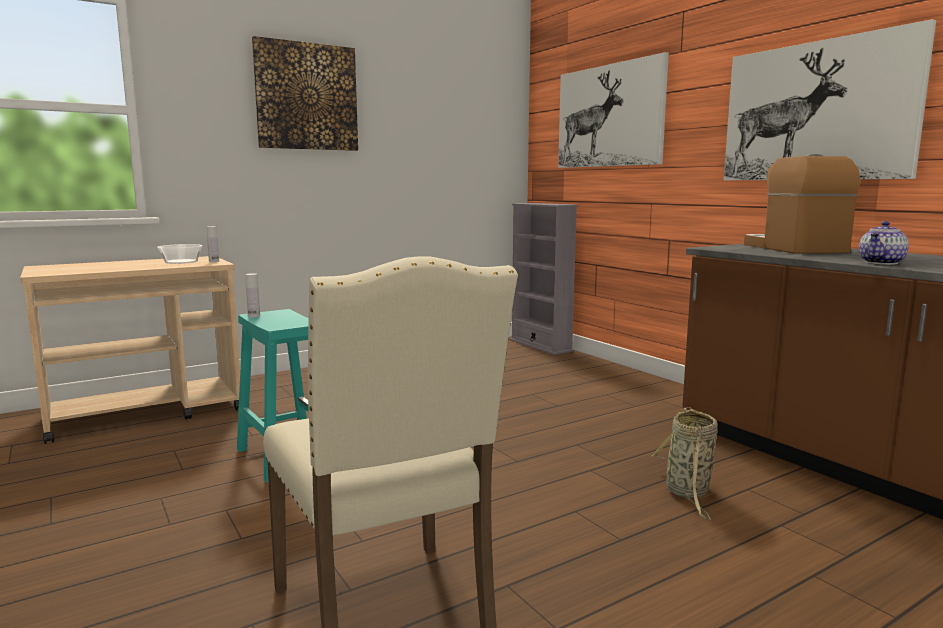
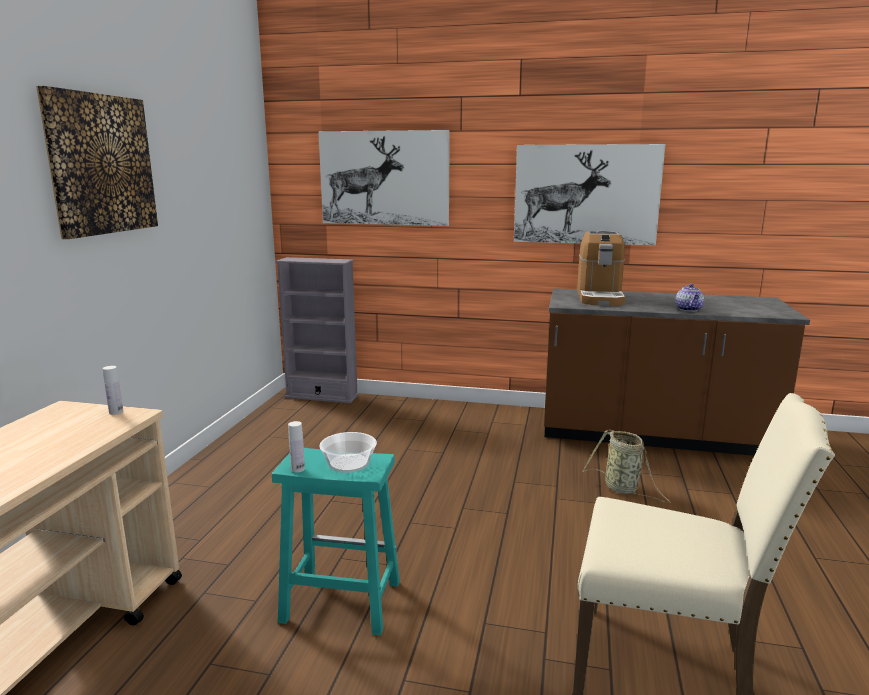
camera: 45 degrees left, 5 degrees up
bowl [157,244,202,264] -> bowl moved to [319,432,377,473]
coffee machine [744,154,860,254] -> coffee machine turned 120 degrees counterclockwise [577,231,625,306]

